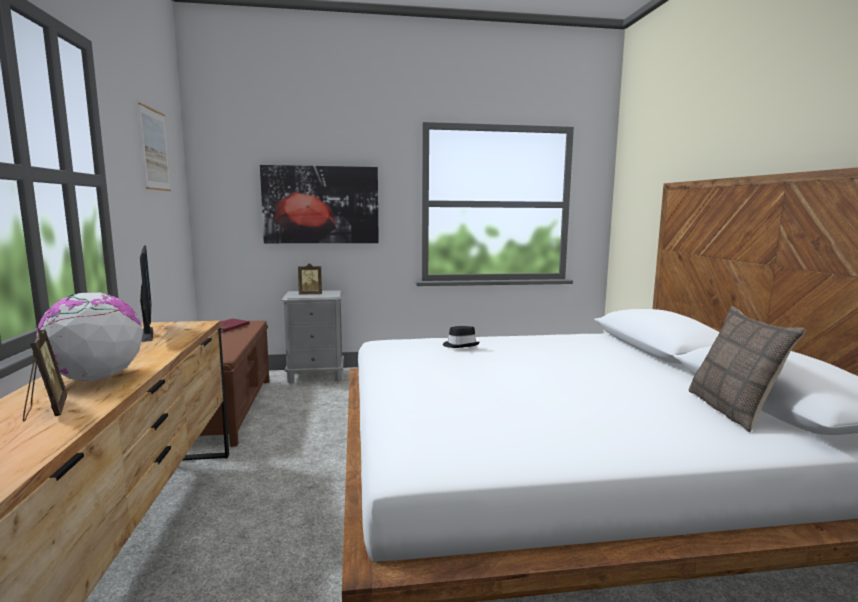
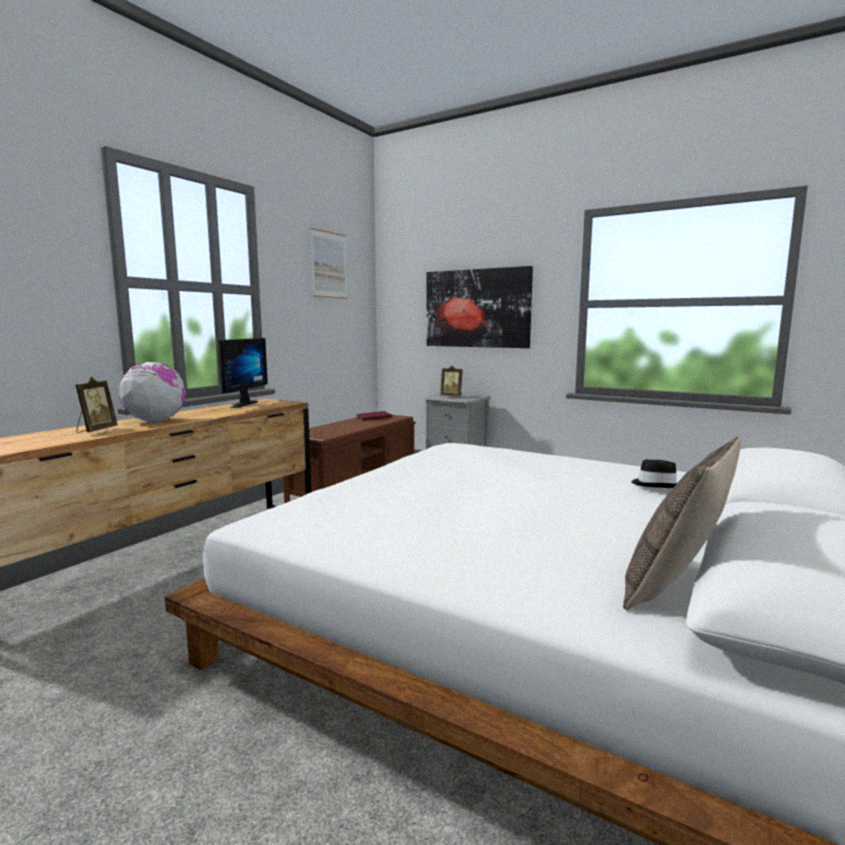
camera: 40 degrees right, 0 degrees up
black hat [443,326,480,348] -> black hat moved to [631,459,677,488]

